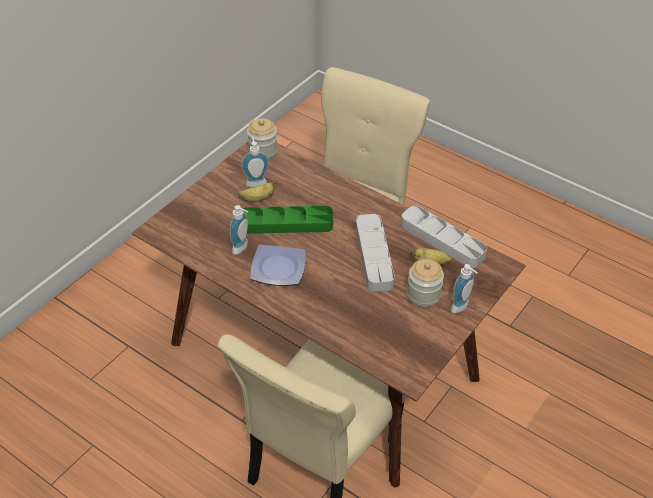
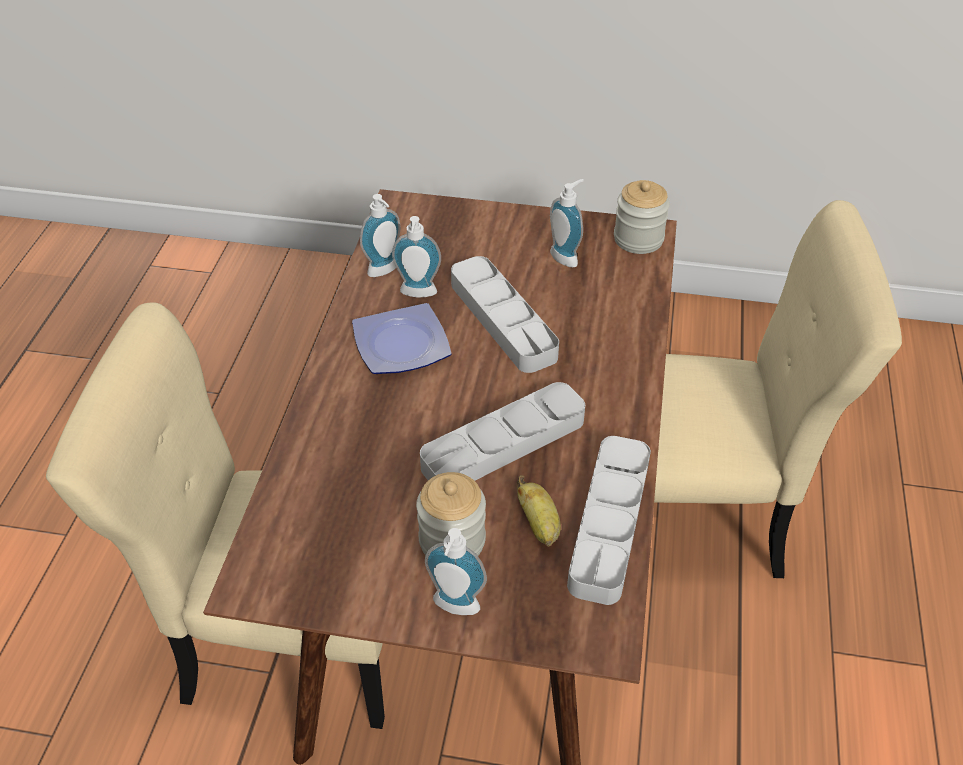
camera: 65 degrees right, 0 degrees up
banana [238,181,276,202] -> none
green tray [243,206,333,234] -> grey tray [451,256,559,373]
none -> soap dispenser [360,194,400,277]

